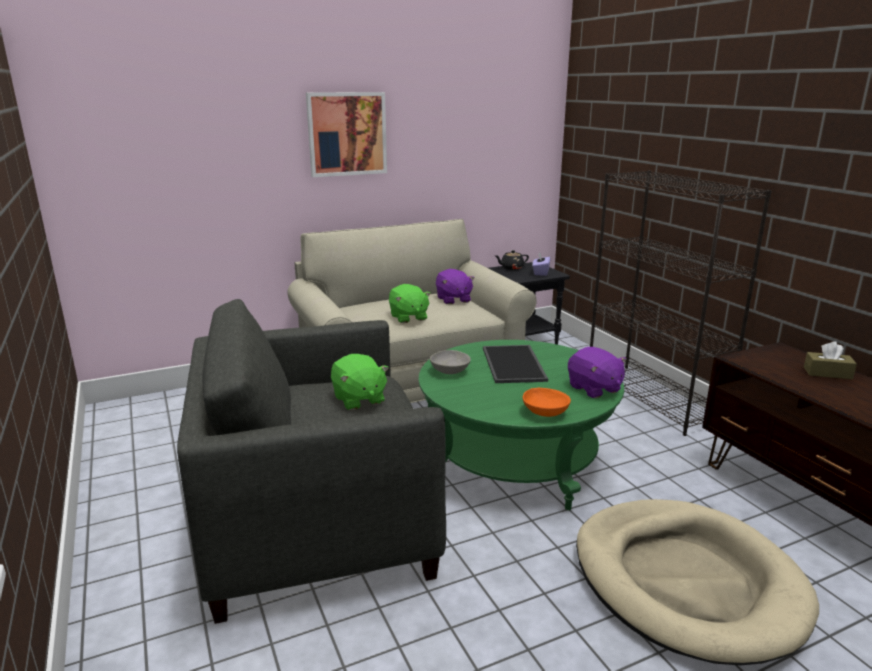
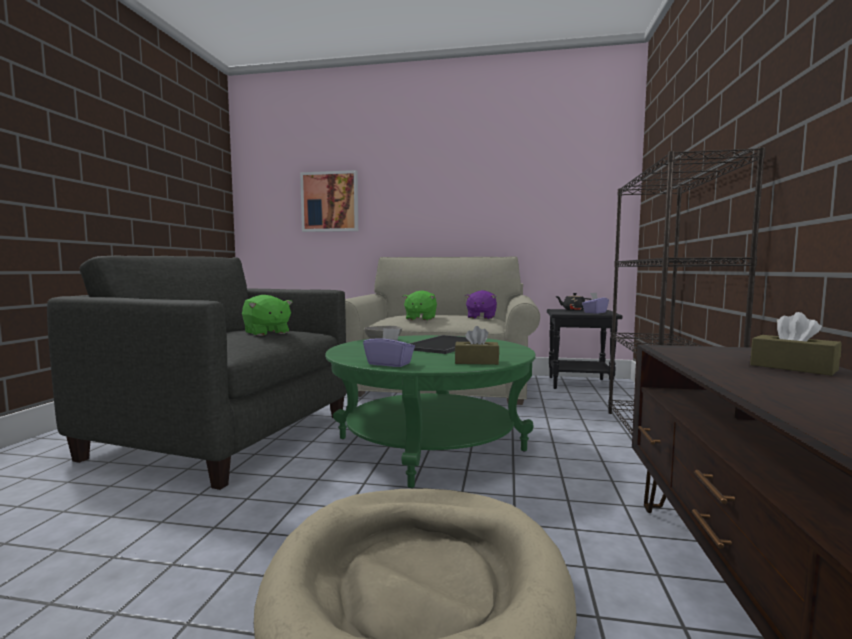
camera: 35 degrees right, 15 degrees down
picture [306,92,387,177] -> picture moved to [300,170,358,232]
green plush toy [331,354,389,410] -> green plush toy turned 45 degrees counterclockwise [242,295,293,336]
orange bowl [523,388,571,417] -> purple tissue box [363,328,415,367]
purple plush toy [568,347,627,398] -> brown tissue box [455,326,499,365]

